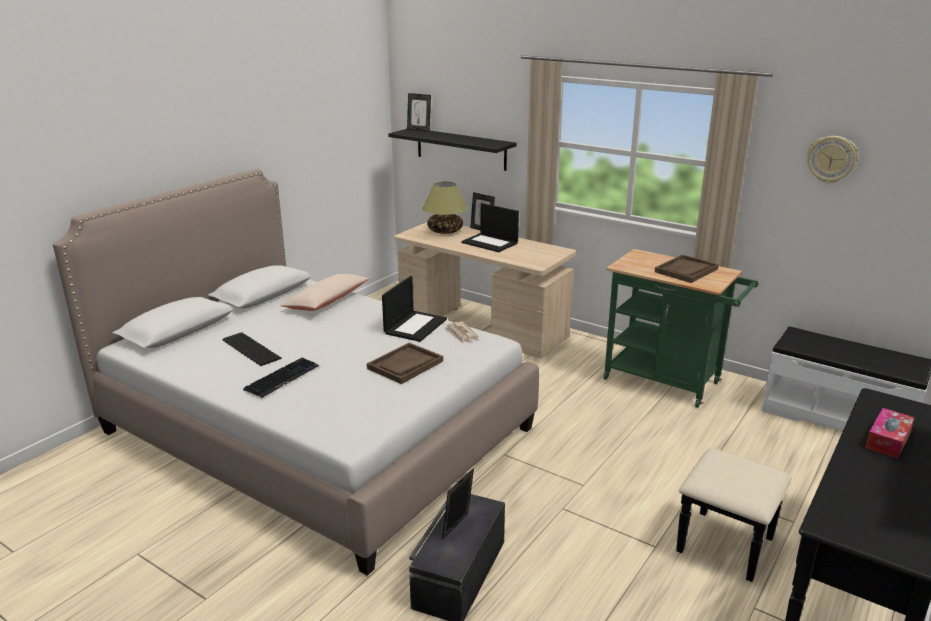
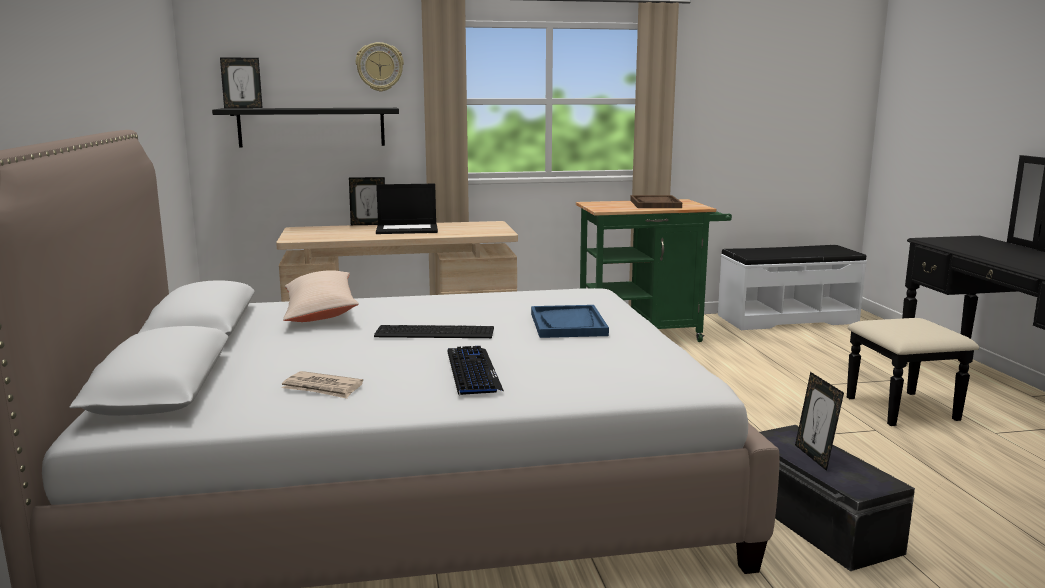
camera: 45 degrees left, 10 degrees down
keyboard [222,332,282,366] -> keyboard moved to [374,325,494,338]
brown tray [367,343,443,384] -> blue tray [531,305,609,338]
laptop [382,276,447,342] -> none
table lamp [423,181,467,234] -> none
newspaper [444,321,479,344] -> newspaper moved to [281,371,363,399]
wall clock [807,136,858,183] -> wall clock moved to [356,42,404,92]
tissue box [865,408,915,459] -> none

